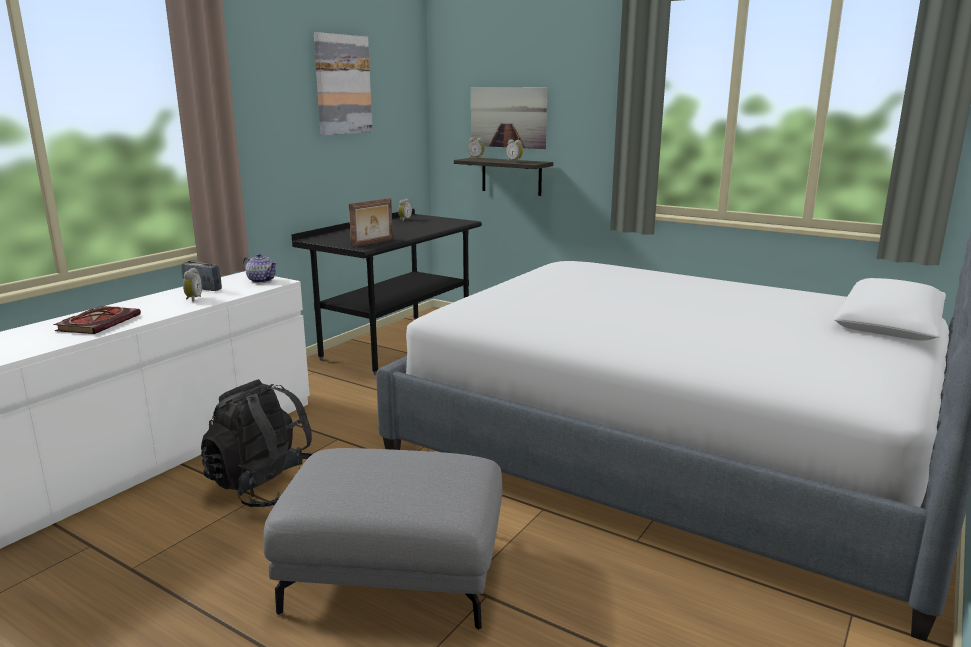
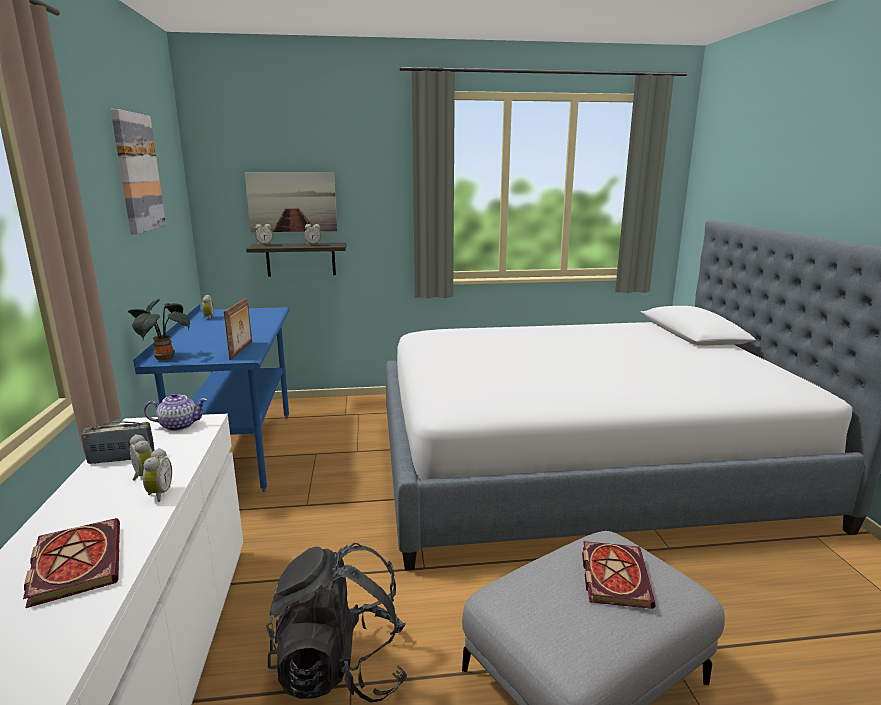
camera: 40 degrees left, 0 degrees up
black desk [291,209,482,375] -> blue desk [133,304,290,492]
none -> potted plant [128,299,190,361]
none -> alarm clock [143,448,172,502]
none -> book [582,541,656,609]

